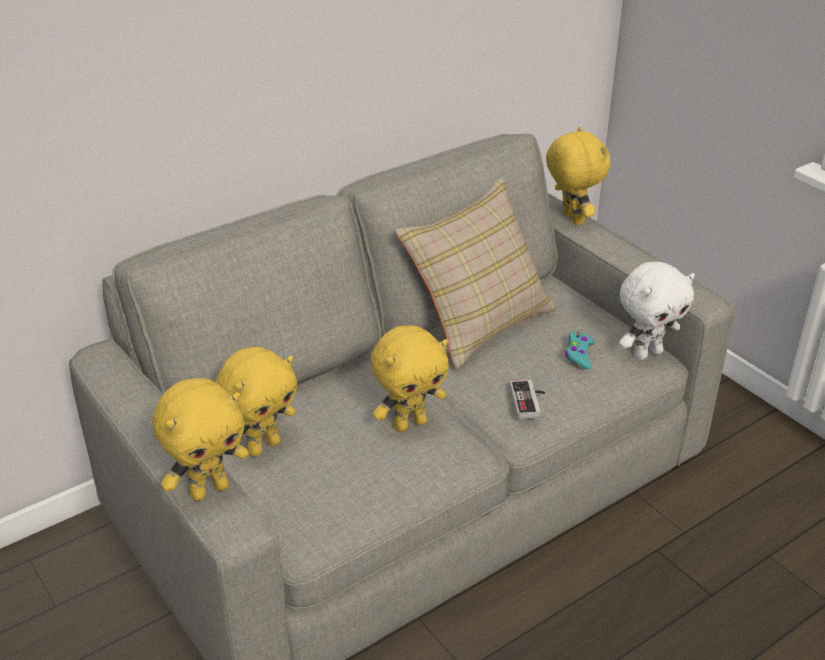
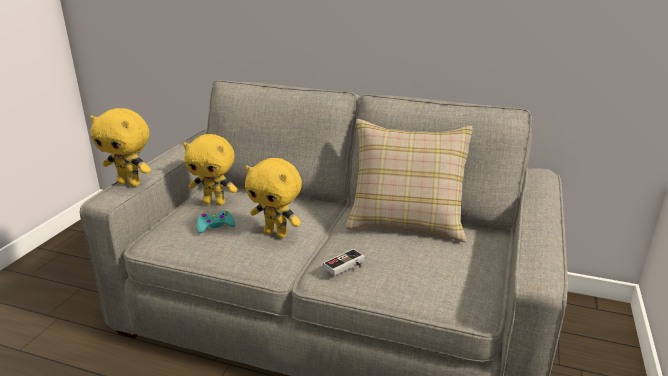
camera: 55 degrees right, 10 degrees down
yellow plush toy [546,127,610,225] -> none
turquoise game controller [565,331,595,369] -> turquoise game controller moved to [197,211,235,233]
white plush toy [619,262,695,360] -> none

